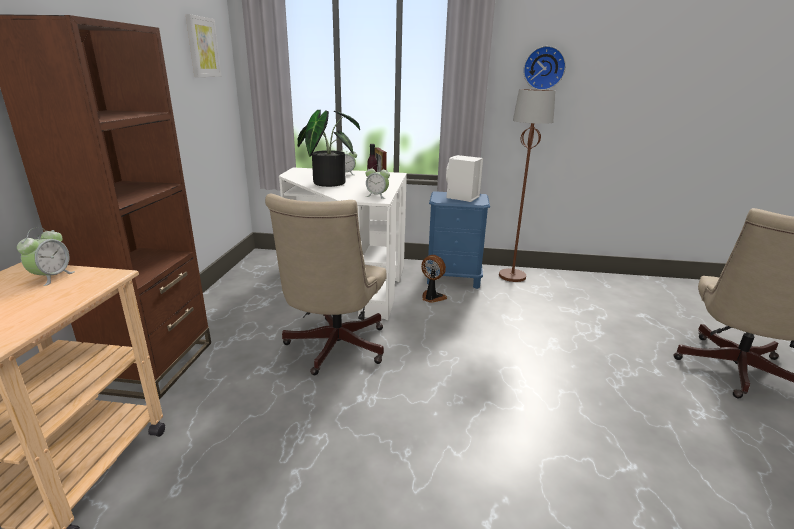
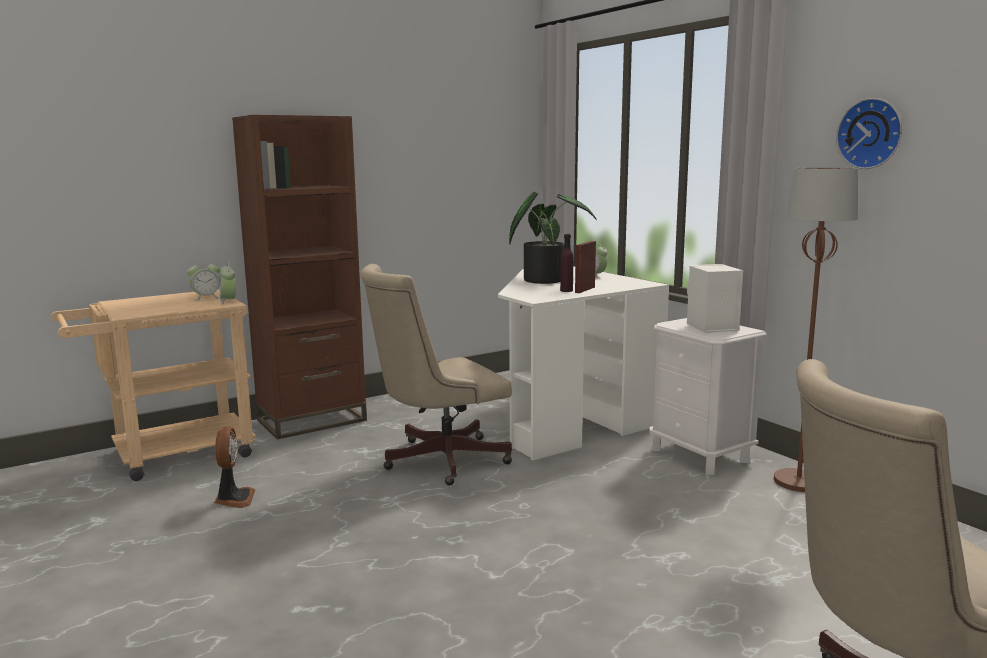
camera: 50 degrees right, 10 degrees down
picture [186,14,222,77] -> none
alarm clock [365,165,390,199] -> alarm clock moved to [219,262,236,305]
fan [421,255,447,303] -> fan moved to [214,427,255,508]
blue nightstand [426,191,490,289] -> white nightstand [649,318,767,475]

